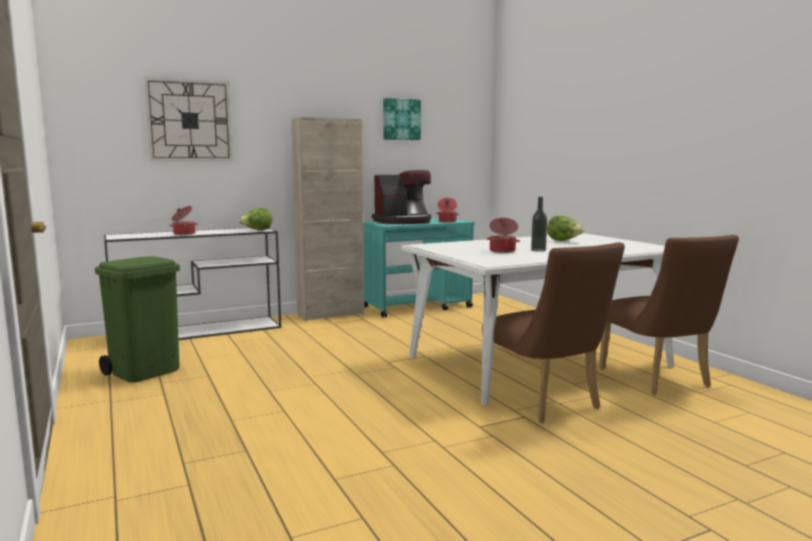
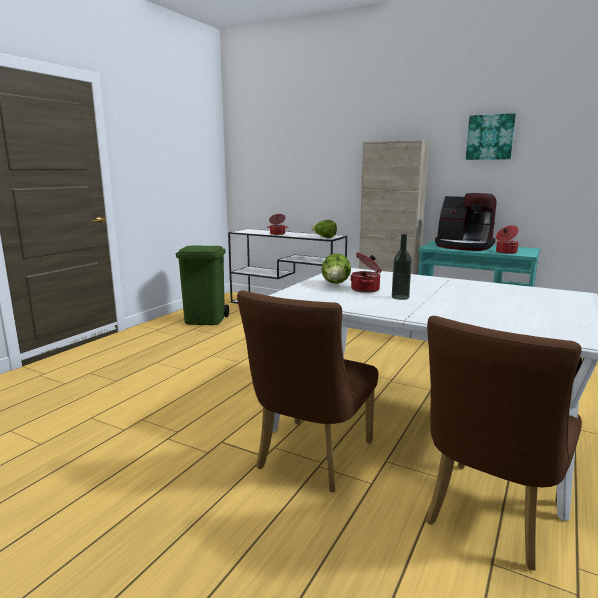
camera: 55 degrees right, 5 degrees up
wall clock [144,77,233,161] -> none
lettuce [547,216,584,241] -> lettuce moved to [321,253,351,284]

